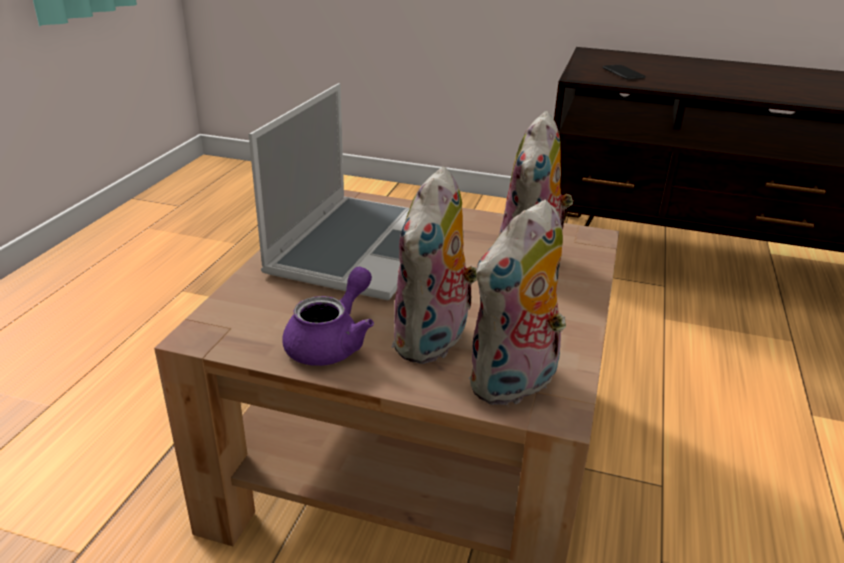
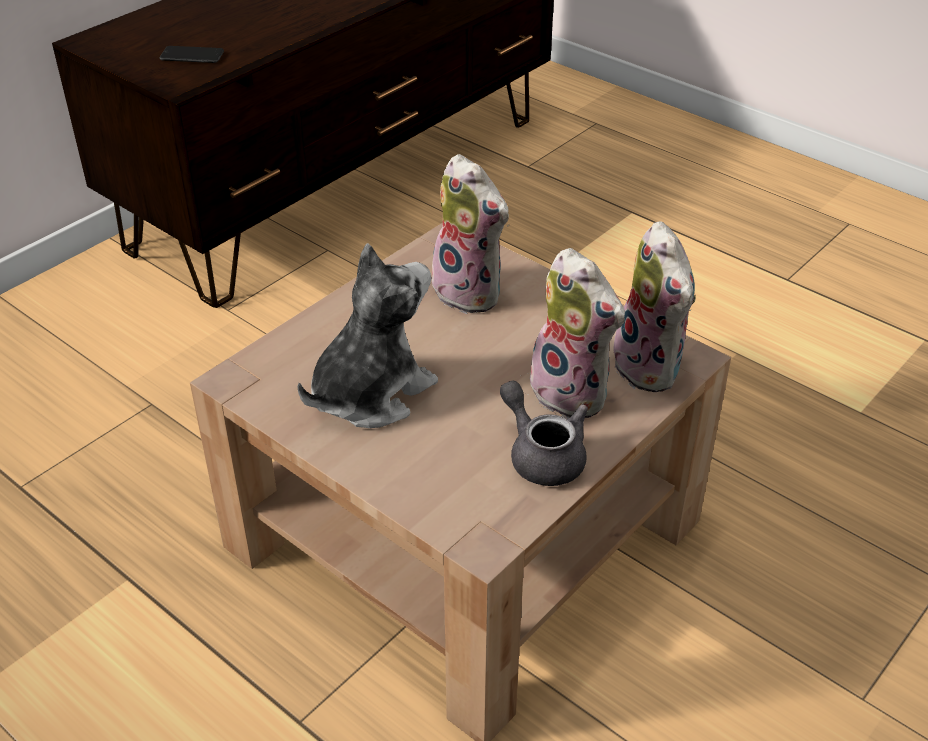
camera: 65 degrees left, 10 degrees up
laptop [249,83,410,300] -> plush toy [297,243,438,428]
purple teapot [282,267,374,366] -> grey teapot [500,381,588,486]

